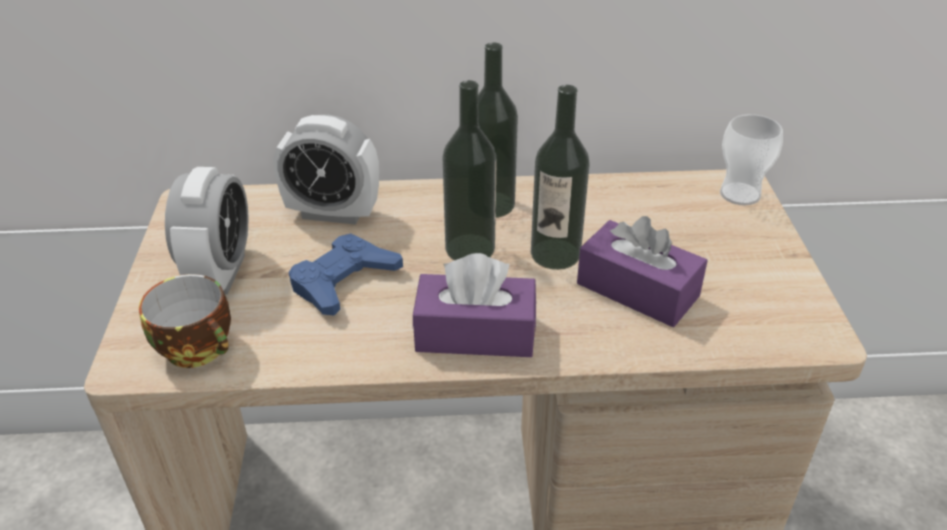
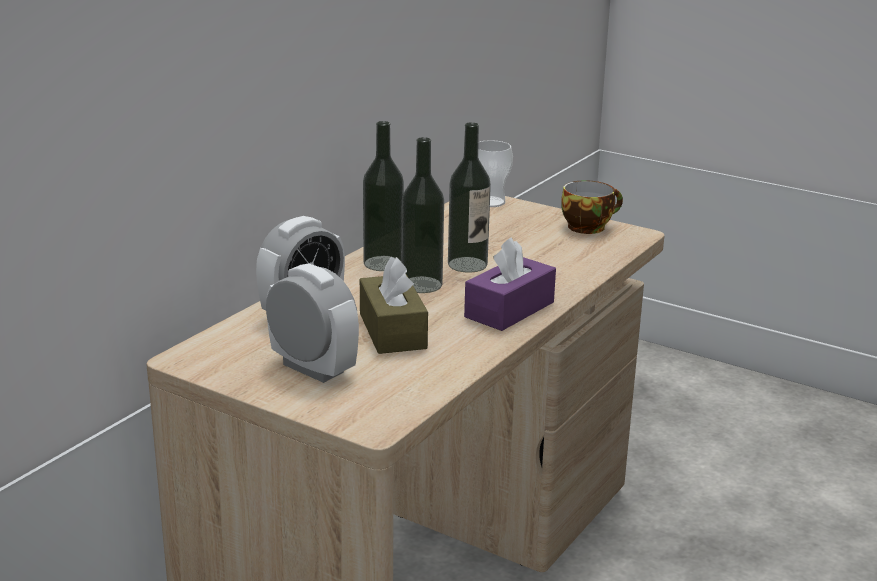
camera: 55 degrees left, 15 degrees down
cup [139,274,231,368] -> cup moved to [561,180,623,234]
blue game controller [289,233,403,315] -> brown tissue box [360,257,428,354]
purple tissue box [577,216,708,327] -> none

